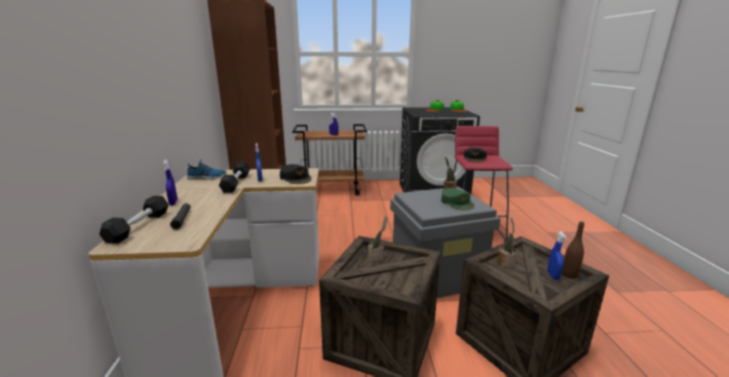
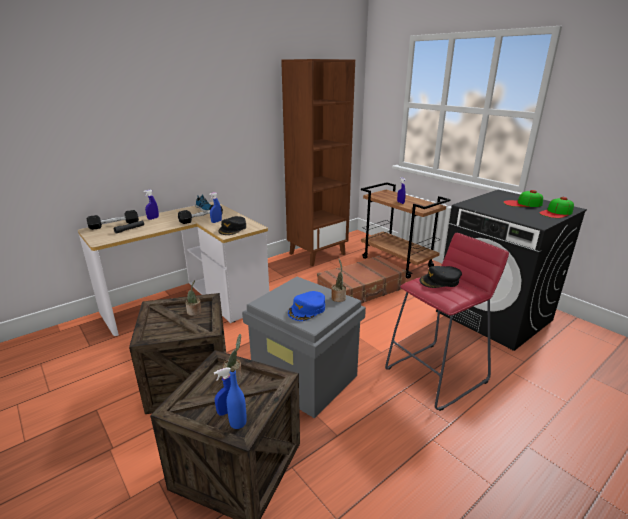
camera: 55 degrees right, 5 degrees up
green cap [441,188,474,211] -> blue cap [288,291,325,321]
brown bottle [562,221,584,279] -> blue bottle [227,368,247,429]
none -> brown suitcase [317,256,407,304]

